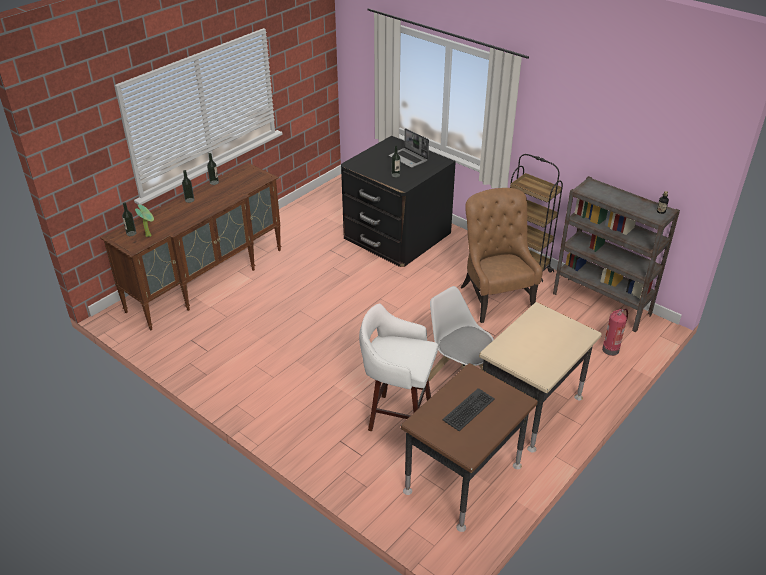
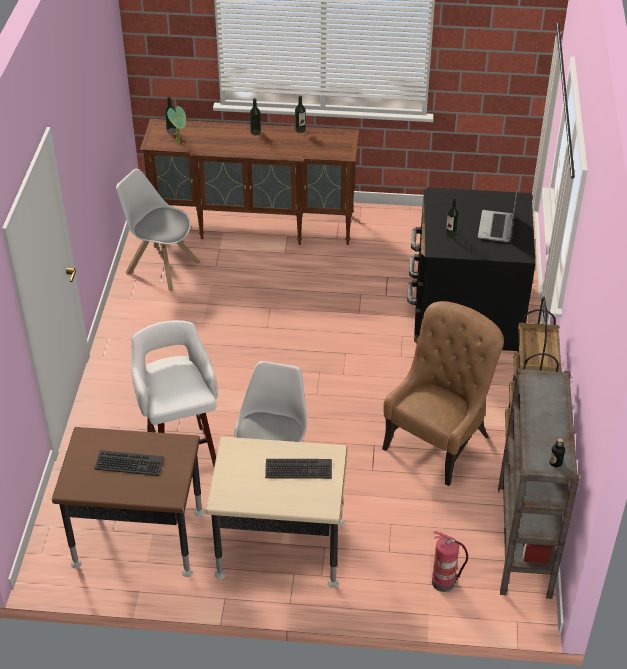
camera: 55 degrees right, 5 degrees up
none -> chair [116,169,201,291]
none -> keyboard [265,459,332,479]

